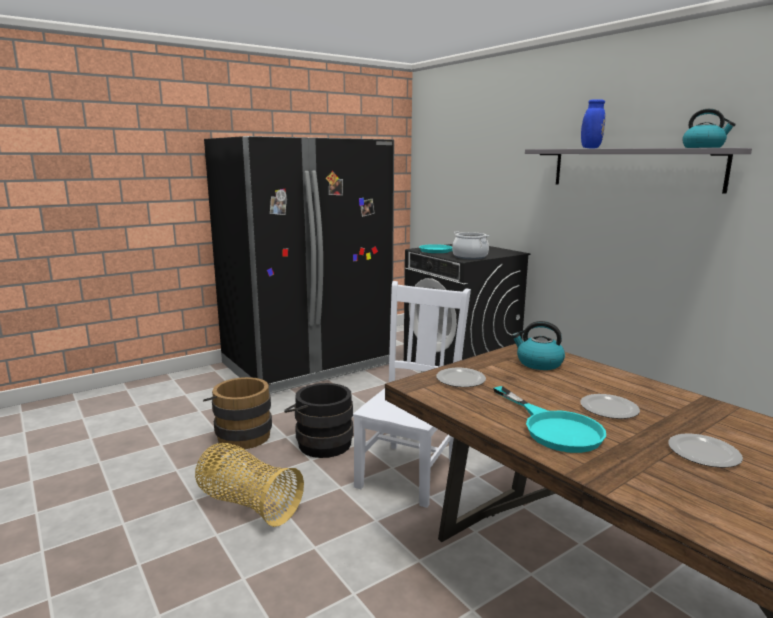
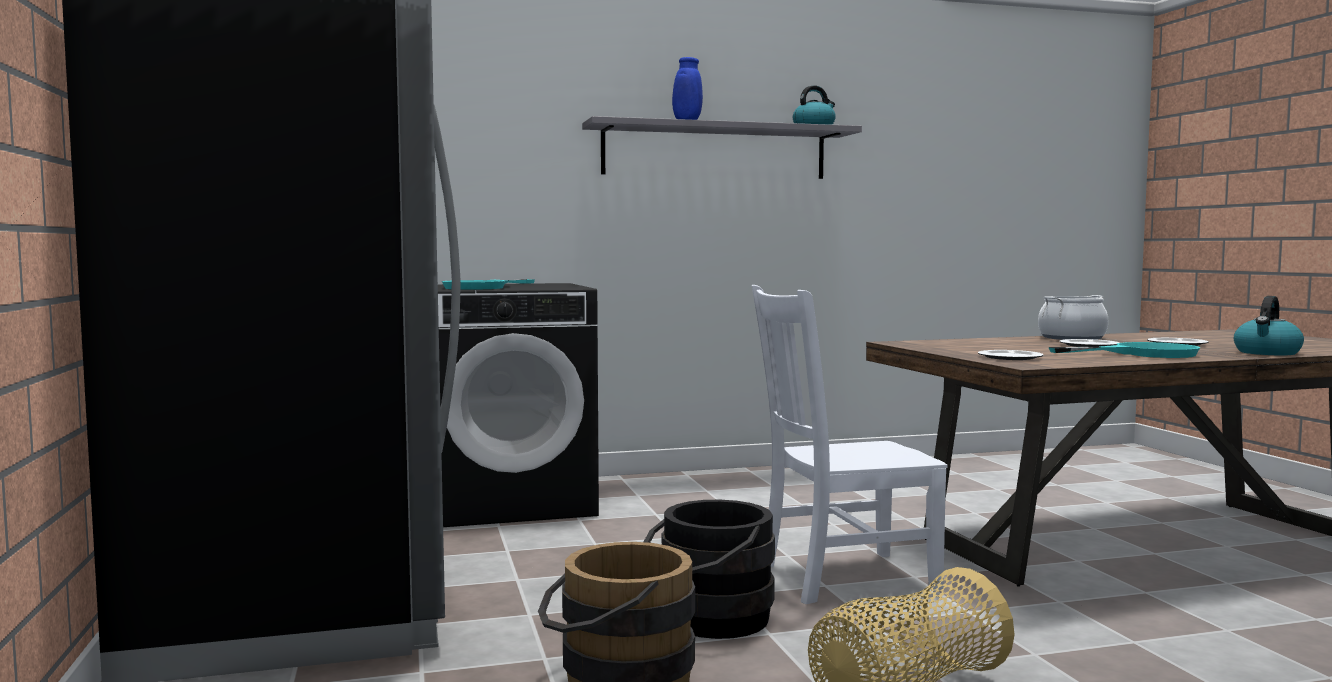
camera: 70 degrees left, 10 degrees down
white chair [353,281,471,508] -> white chair turned 60 degrees counterclockwise [752,285,947,604]
cooking pot [452,232,489,260] -> cooking pot moved to [1038,295,1108,340]
kettle [512,321,565,370] -> kettle moved to [1234,296,1304,355]

